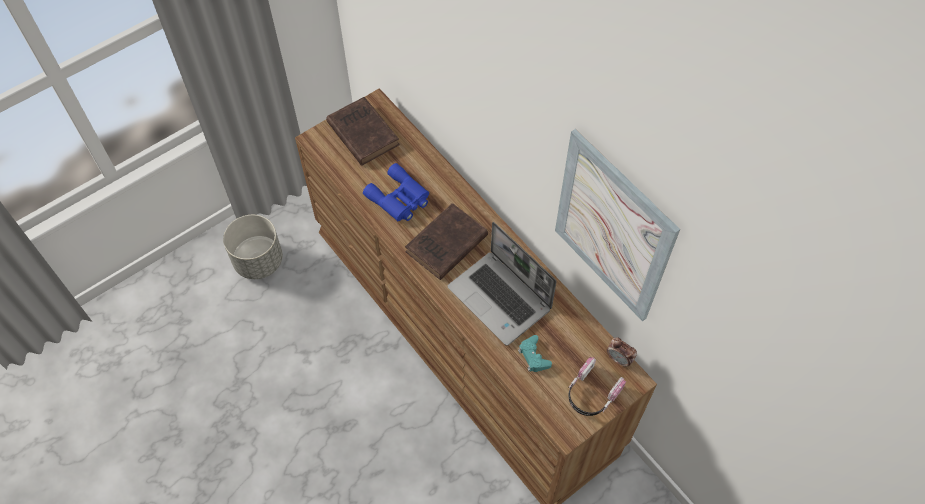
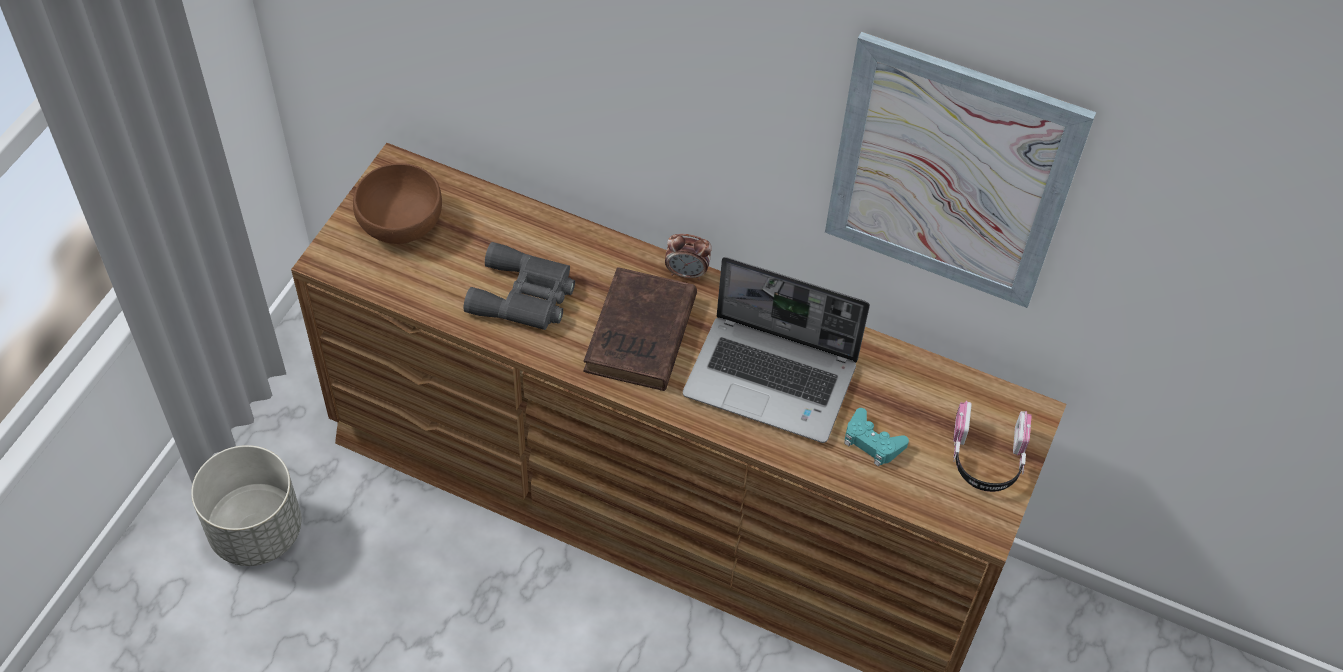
camera: 30 degrees left, 5 degrees down
brown book [326,97,400,166] -> brown bowl [353,163,442,244]
blue binoculars [363,163,429,221] -> grey binoculars [463,242,575,330]
alarm clock [607,337,637,367] -> alarm clock moved to [665,234,712,280]

